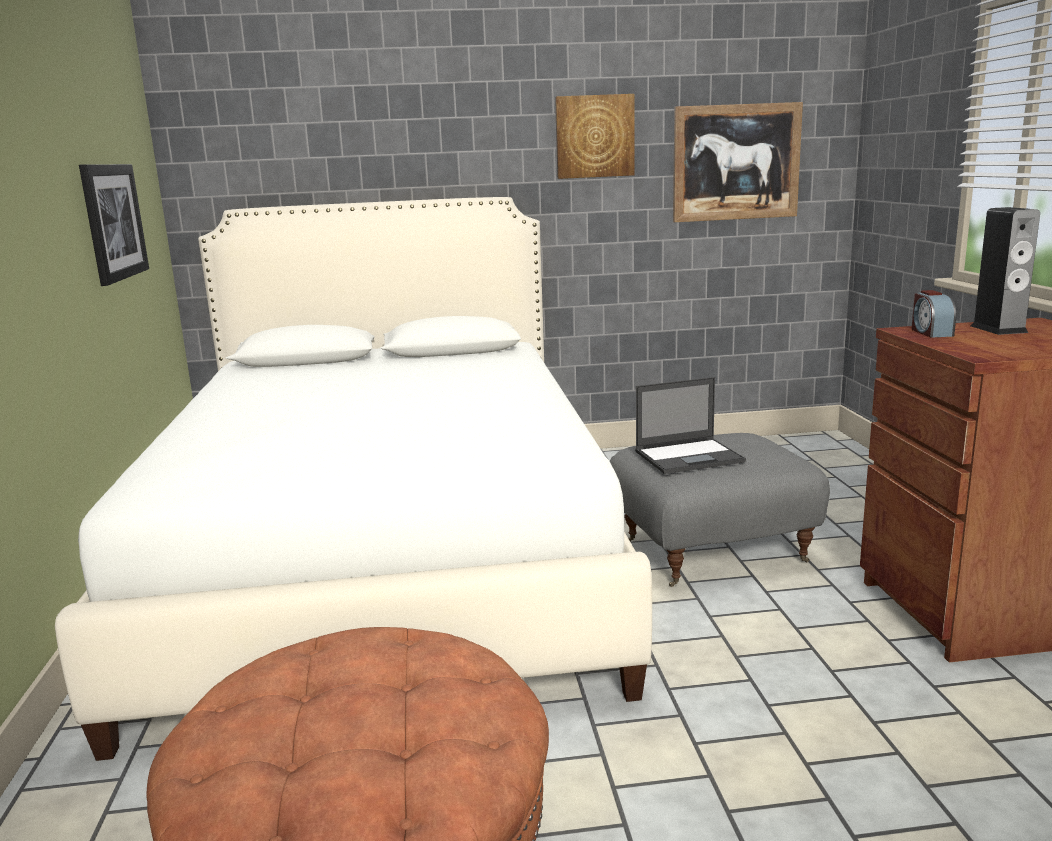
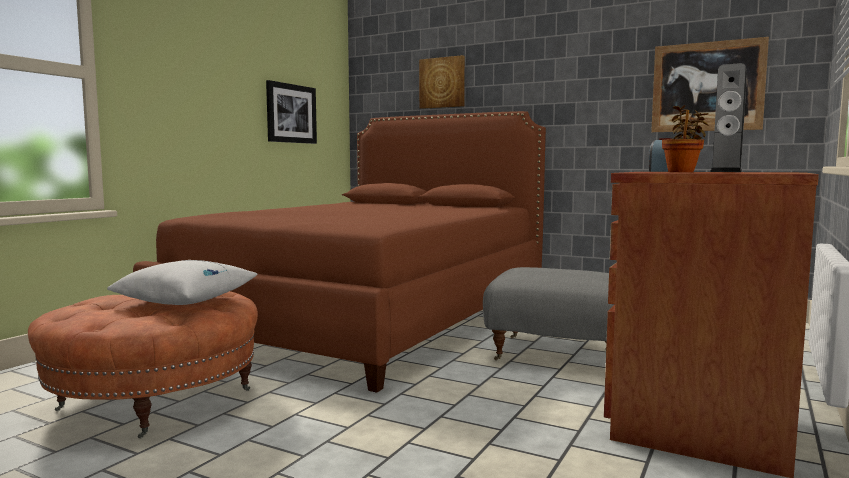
camera: 35 degrees right, 10 degrees down
white bed [55,197,652,761] -> brown bed [133,111,546,393]
picture [555,94,635,179] -> picture moved to [419,55,465,109]
laptop [635,377,746,474] -> none
none -> grey pillow [107,260,257,305]
none -> potted plant [662,105,709,172]

